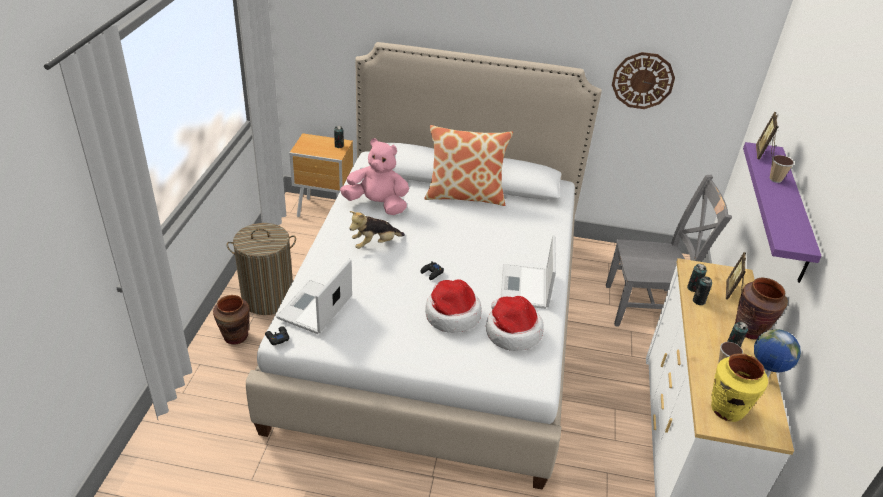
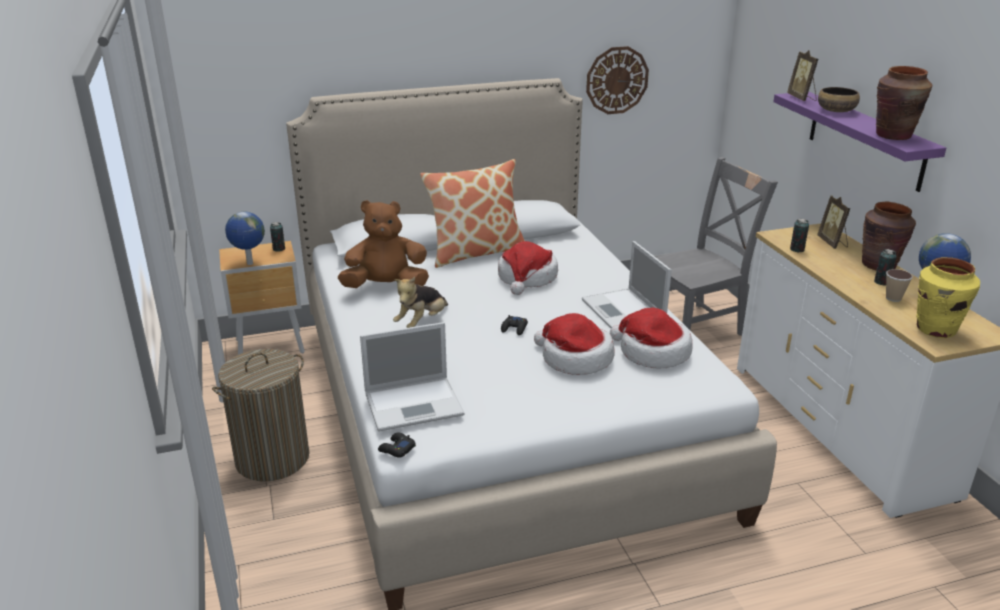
camera: 25 degrees left, 10 degrees down
brown vase [213,295,250,345] -> brown vase moved to [876,66,933,140]
laptop [276,259,352,334] -> laptop turned 105 degrees counterclockwise [360,322,464,432]
pink plush toy [340,138,409,215] -> brown plush toy [338,200,429,288]
can [693,276,712,305] -> none
cup [770,155,794,183] -> bowl [818,87,860,112]
none -> globe [225,212,265,265]
none -> hat [498,241,558,295]

